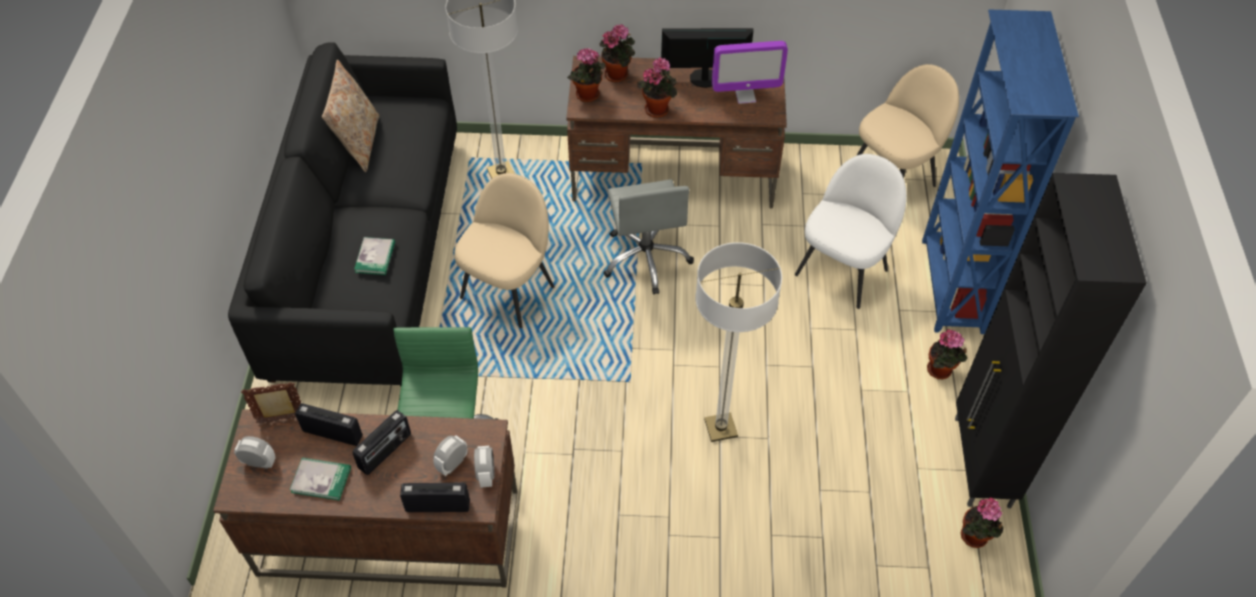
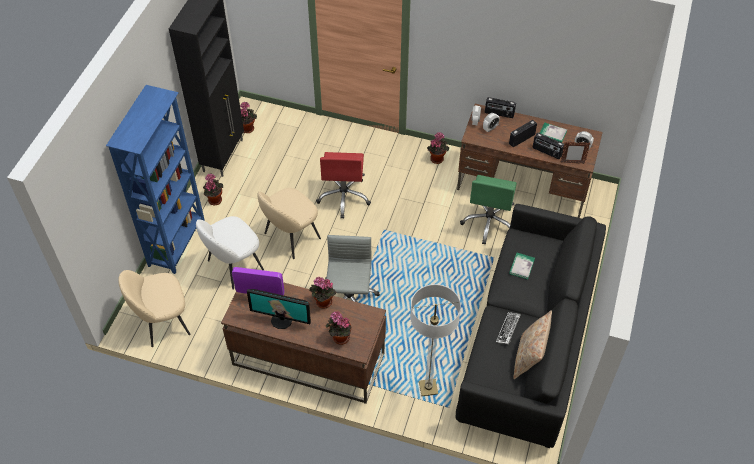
camera: 165 degrees left, 0 degrees up
beige chair [454,173,554,328] -> beige chair moved to [257,188,321,259]
potted plant [567,48,605,102] -> potted plant moved to [427,132,449,164]
floor lamp [695,242,782,442] -> red office chair [316,152,371,219]
none -> keyboard [496,312,521,344]

